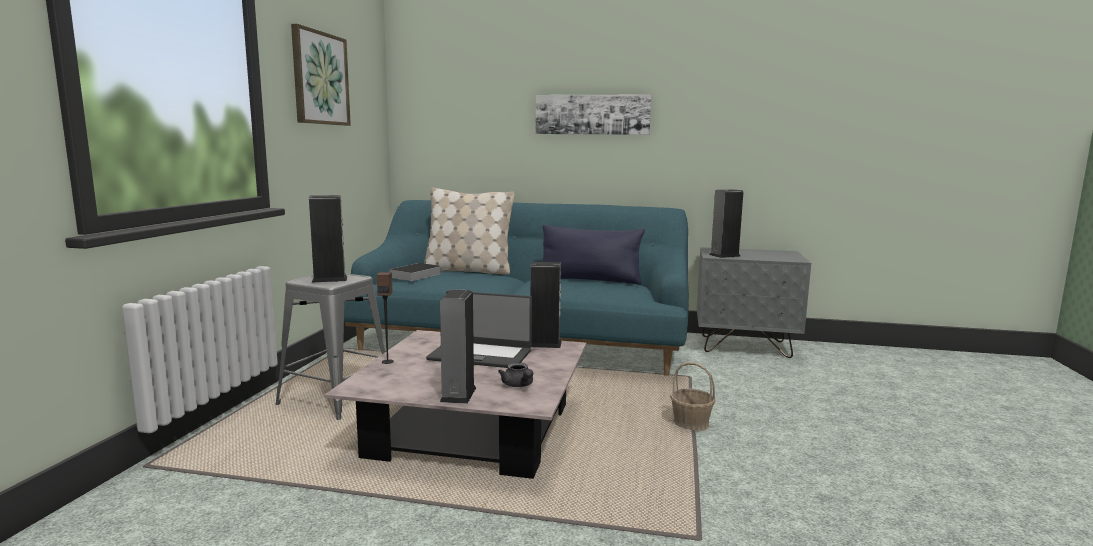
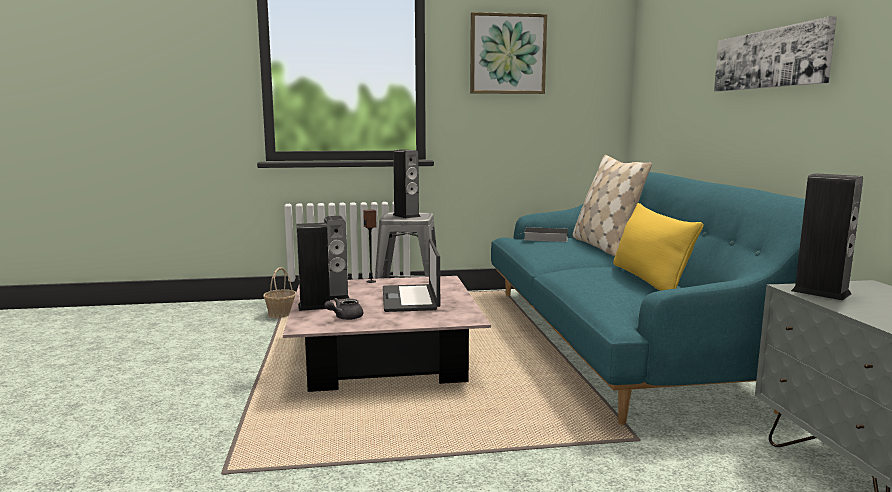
camera: 70 degrees right, 0 degrees up
speaker [530,262,562,348] -> speaker moved to [324,216,350,300]
blue pillow [543,225,645,285] -> yellow pillow [613,203,704,291]
basket [670,362,716,432] -> basket moved to [263,267,296,319]

